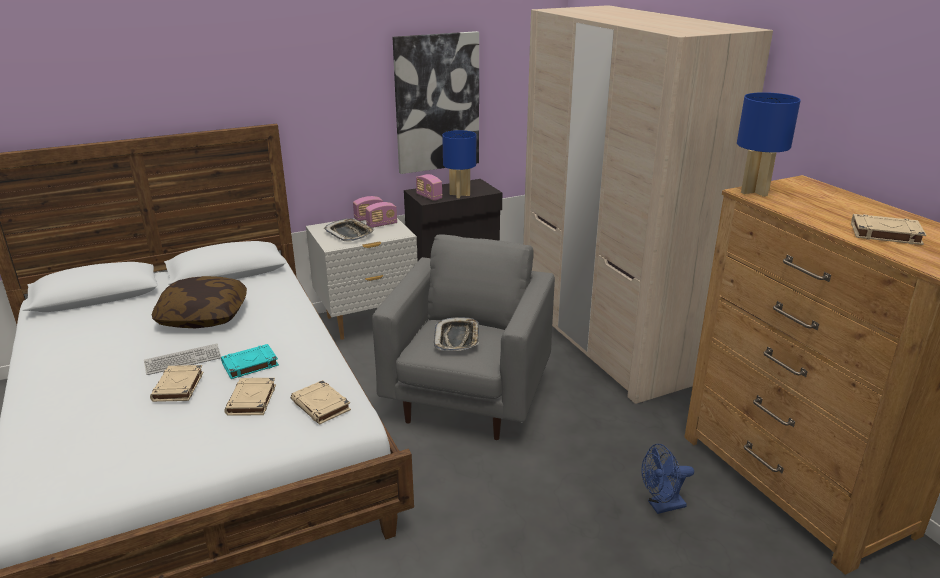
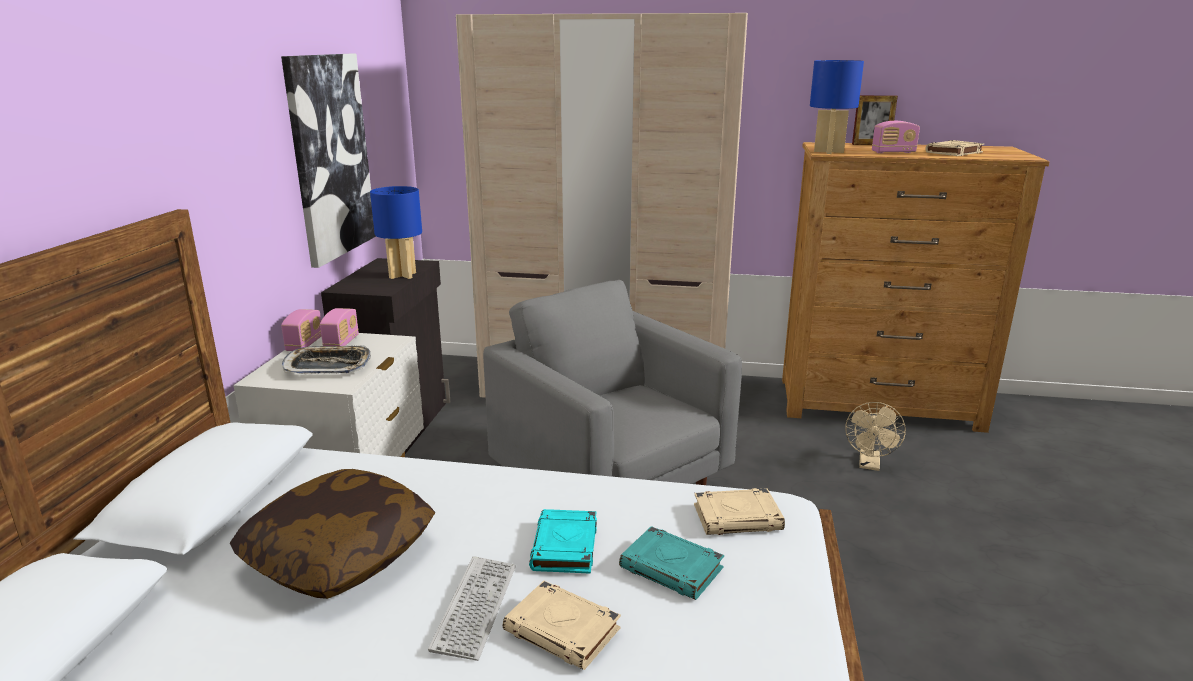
camera: 55 degrees left, 5 degrees down
beige book [224,378,276,415] -> turquoise book [619,526,724,600]
radio [416,174,443,201] -> radio moved to [872,121,920,153]
tray [434,317,479,351] -> none
blue fan [641,444,694,514] -> beige fan [845,402,906,471]
none -> picture frame [852,95,898,145]

